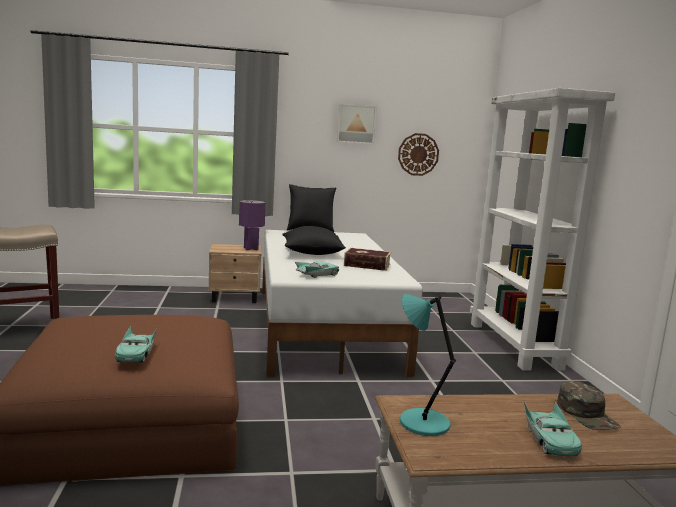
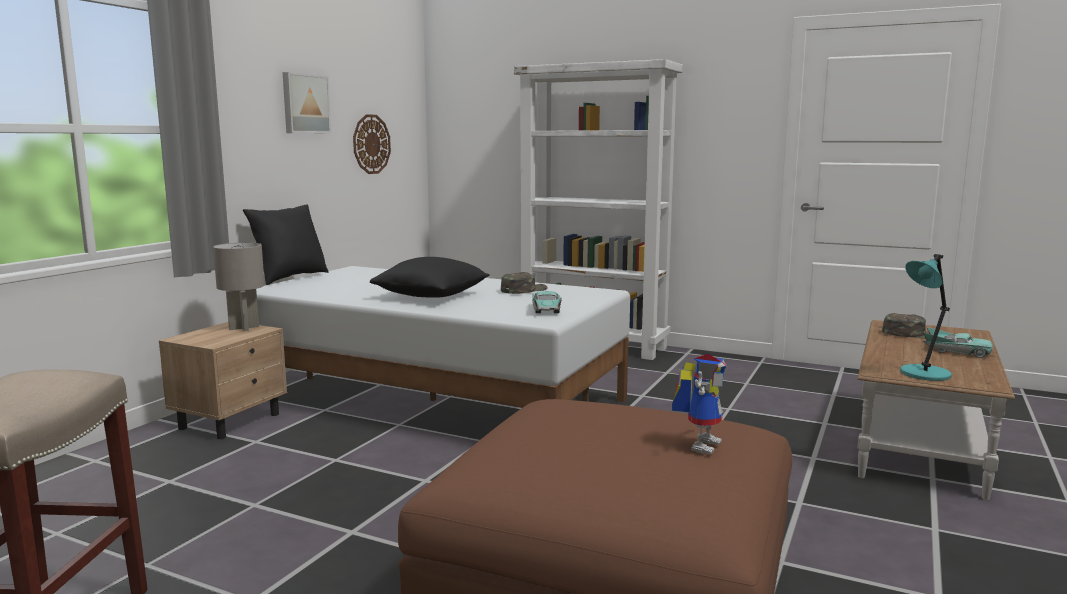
camera: 55 degrees left, 0 degrees up
turquoise toy car [115,326,157,363] -> toy robot [672,354,727,455]
purple table lamp [239,200,266,250] -> grey table lamp [213,242,265,331]
book [344,248,391,271] -> green cap [501,272,548,294]

